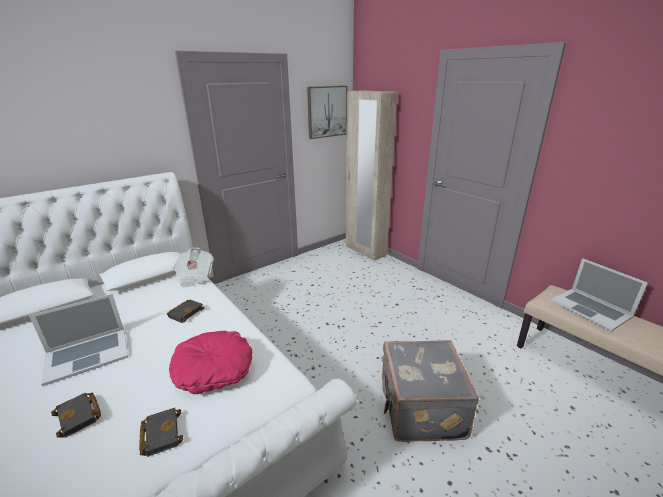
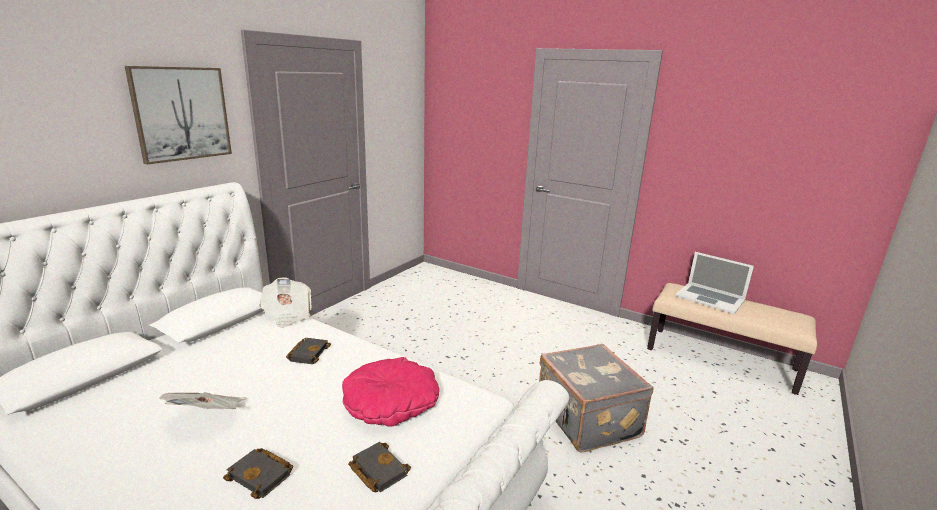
camera: 20 degrees left, 5 degrees down
laptop [29,294,128,386] -> newspaper [159,392,247,409]
picture [307,86,348,139] -> picture moved to [125,66,232,165]
beige wardrobe [346,90,397,261] -> none

